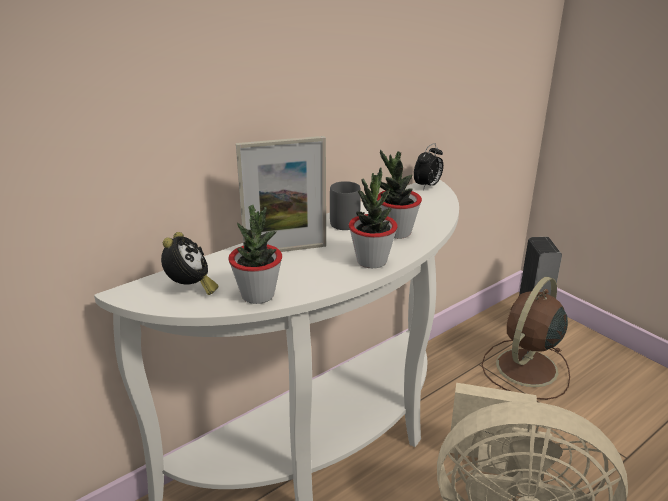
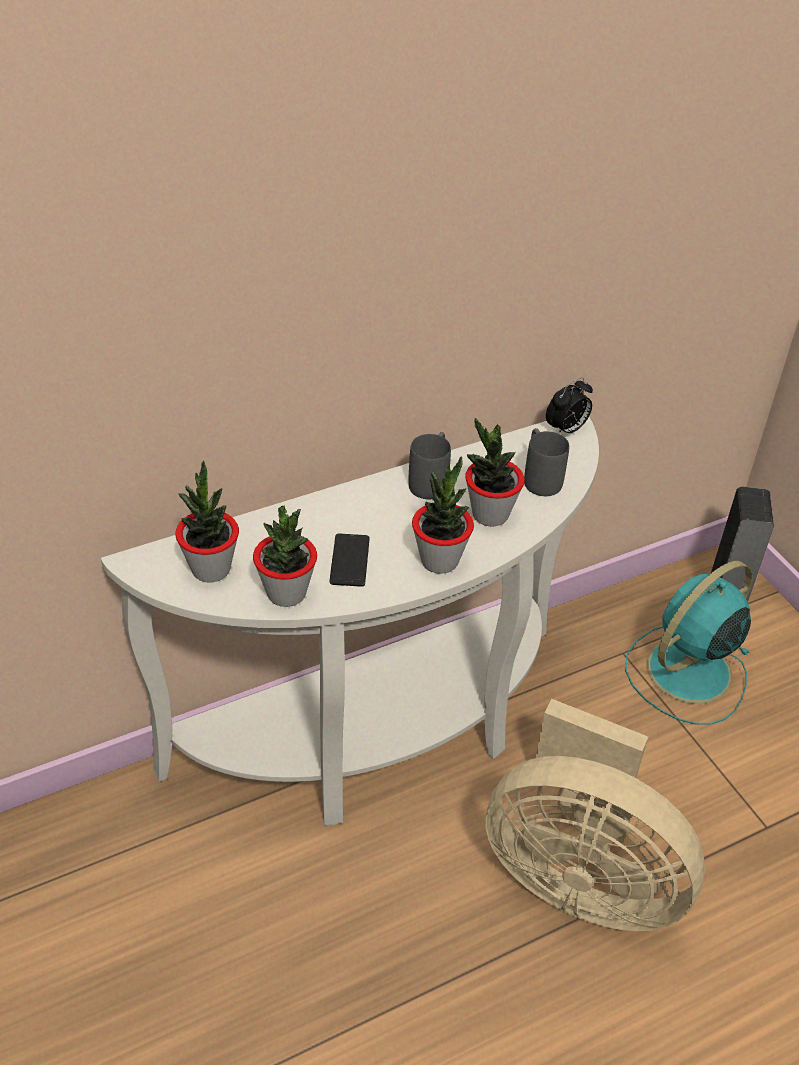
camera: 10 degrees right, 15 degrees up
alarm clock [161,232,218,295] -> potted plant [175,461,239,583]
picture frame [236,136,326,252] -> none
brown fan [482,277,570,400] -> turquoise fan [625,561,753,725]
none -> phone [330,534,370,587]
none -> grey mug [524,428,569,496]

